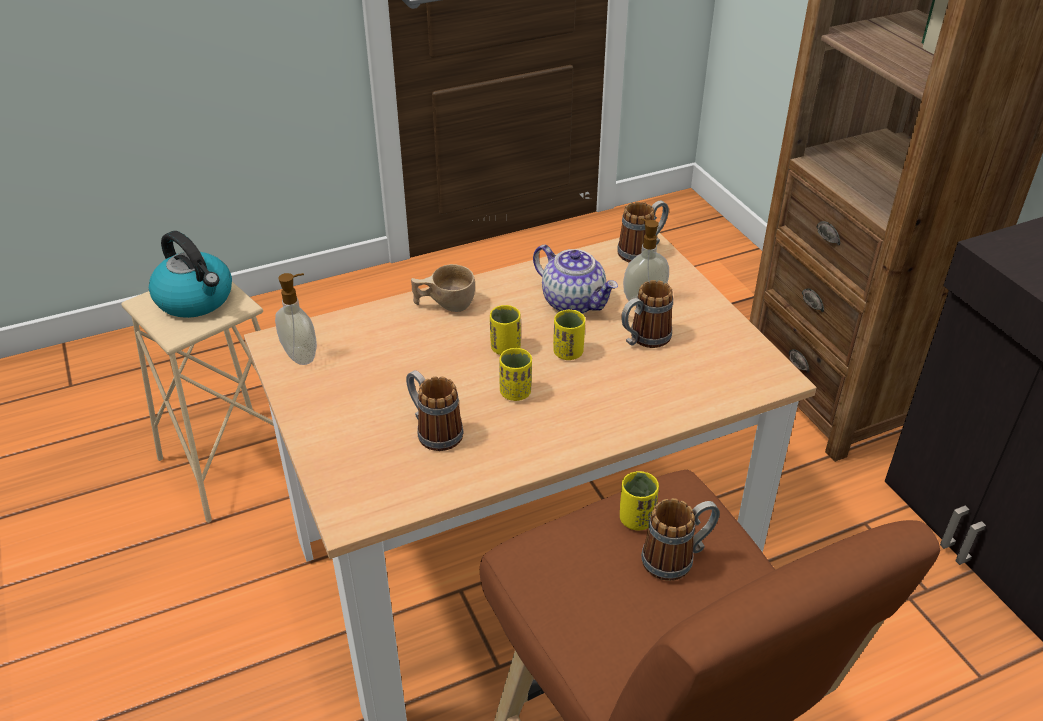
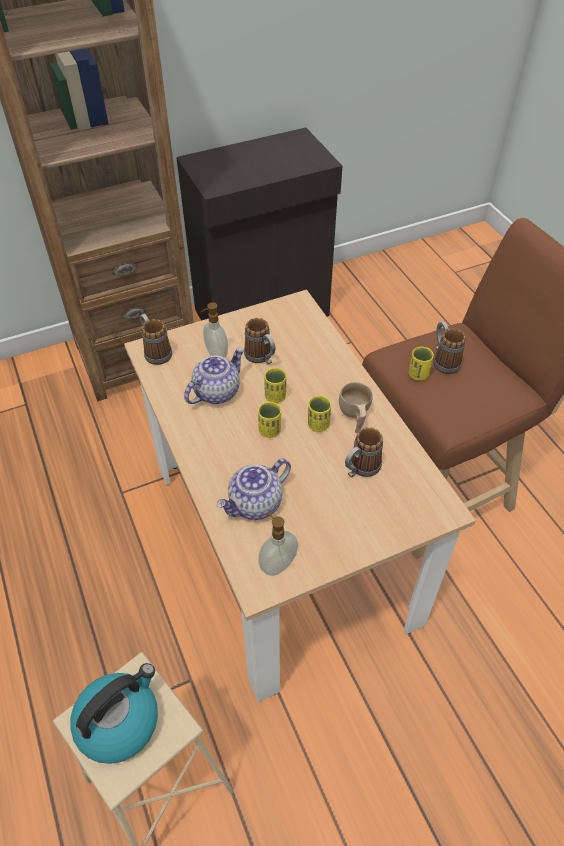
camera: 90 degrees left, 10 degrees up
beige cup [411,264,475,312] -> beige cup moved to [339,382,373,433]
none -> teapot [216,458,291,520]

